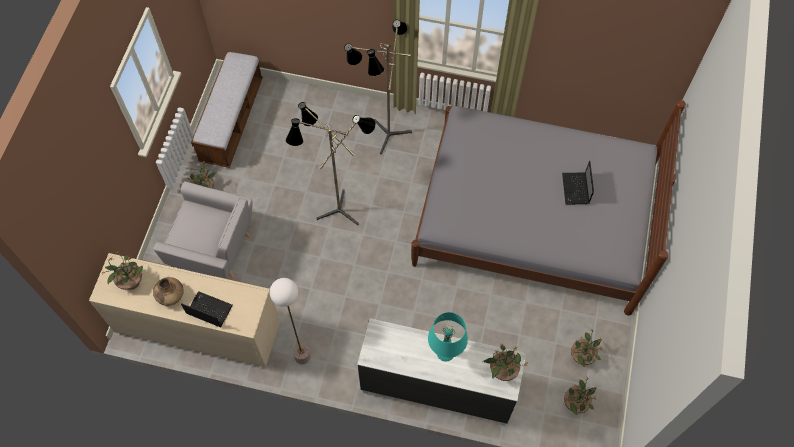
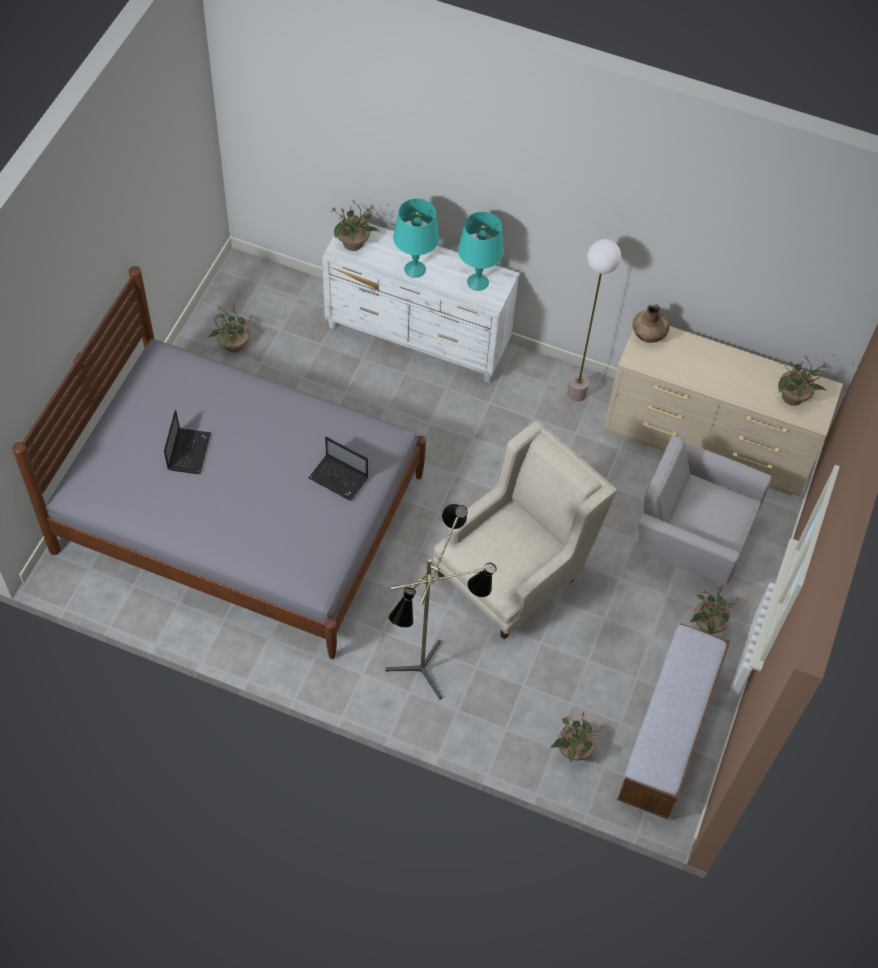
camera: 175 degrees left, 5 degrees down
brown vase [153,277,184,306] -> brown vase moved to [633,304,669,343]
laptop [181,291,232,327] -> laptop moved to [309,437,368,501]
floor lamp [286,102,376,225] -> beige armchair [433,420,617,640]
potted plant [564,376,597,415] -> potted plant moved to [550,712,605,762]
none -> turquoise table lamp [458,212,504,291]

